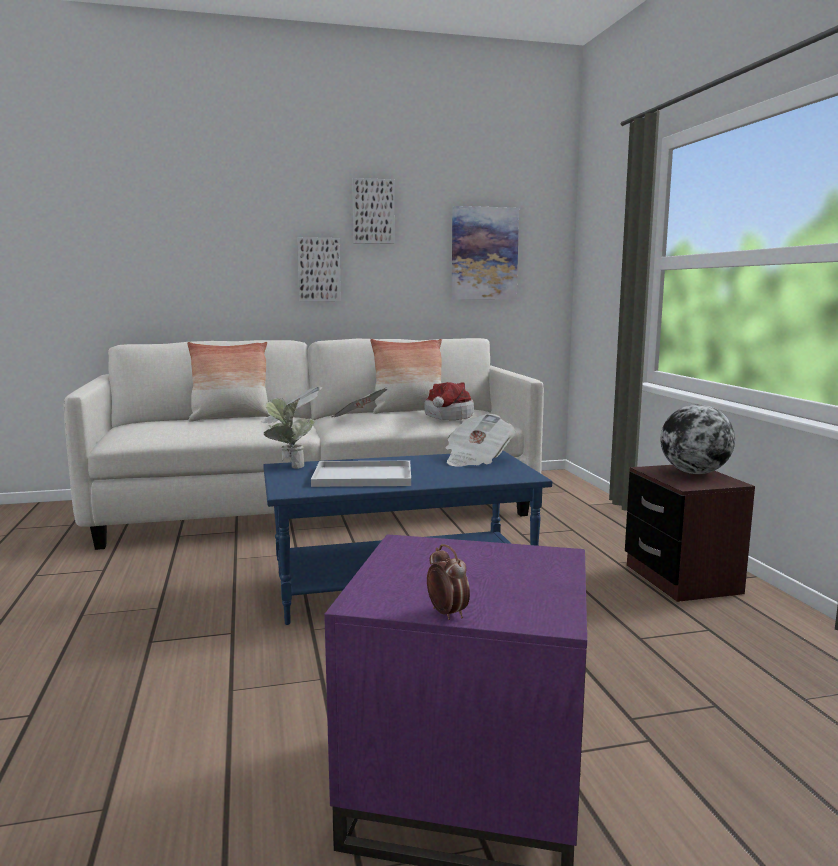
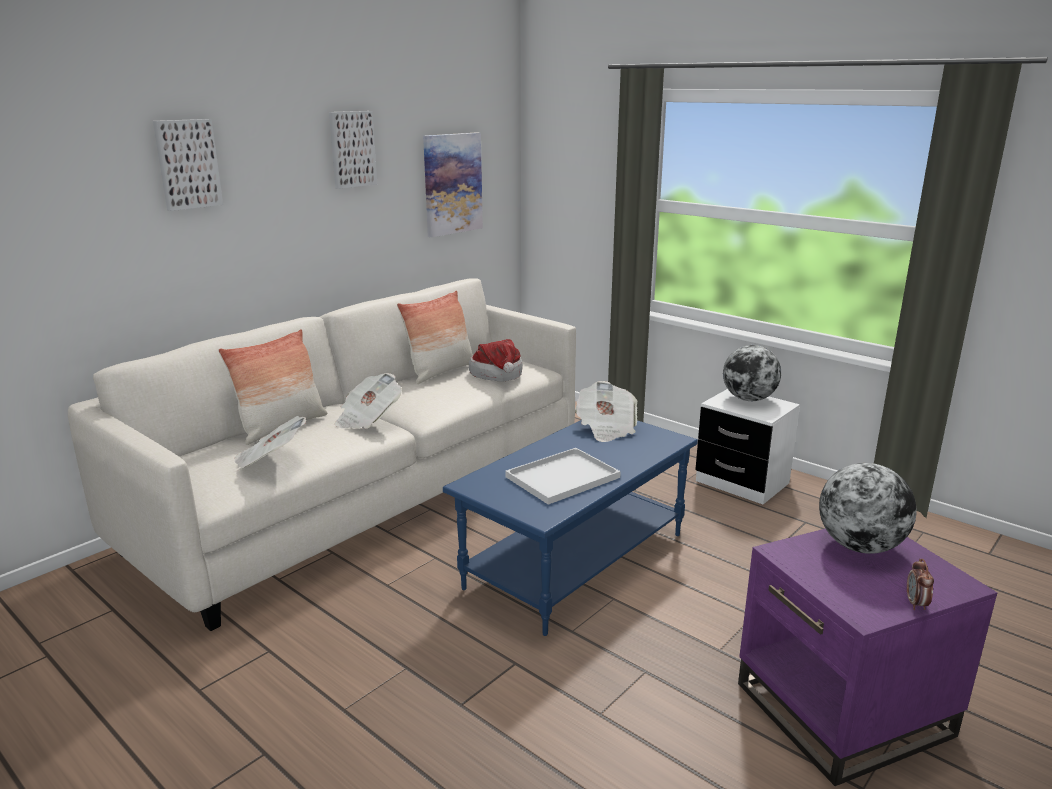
camera: 35 degrees left, 10 degrees up
potted plant [264,398,315,469] -> none
picture [297,237,341,301] -> picture moved to [153,119,223,211]
newspaper [332,388,387,417] -> newspaper moved to [234,416,306,470]
alarm clock [427,544,470,620] -> alarm clock turned 105 degrees counterclockwise [907,559,934,610]
brown nightstand [625,465,755,602] -> white nightstand [695,389,800,504]
none -> globe [819,463,916,554]

